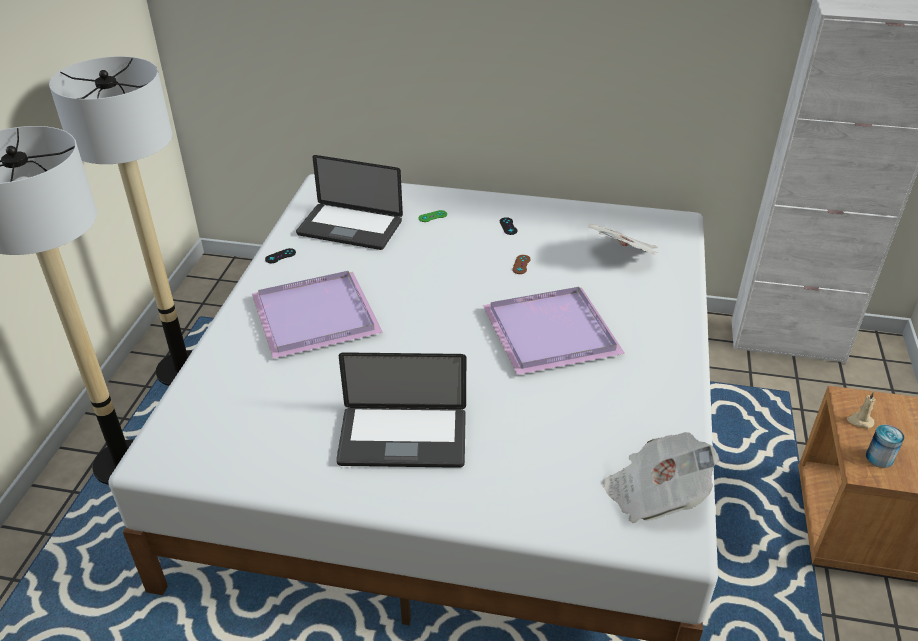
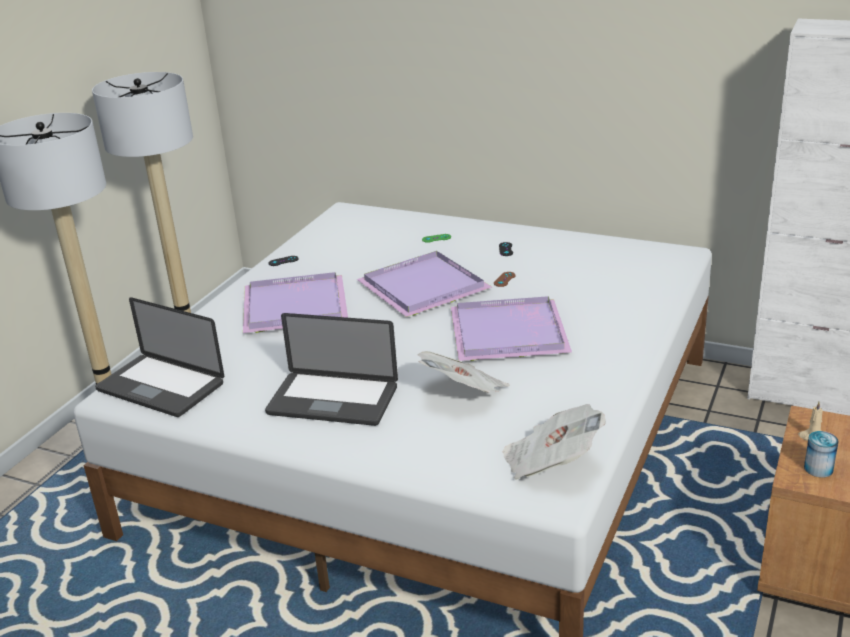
camera: 15 degrees right, 10 degrees down
laptop [296,155,403,250] -> laptop moved to [95,297,224,417]
newspaper [588,224,657,255] -> newspaper moved to [417,351,510,392]
none -> purple tray [357,251,492,317]

